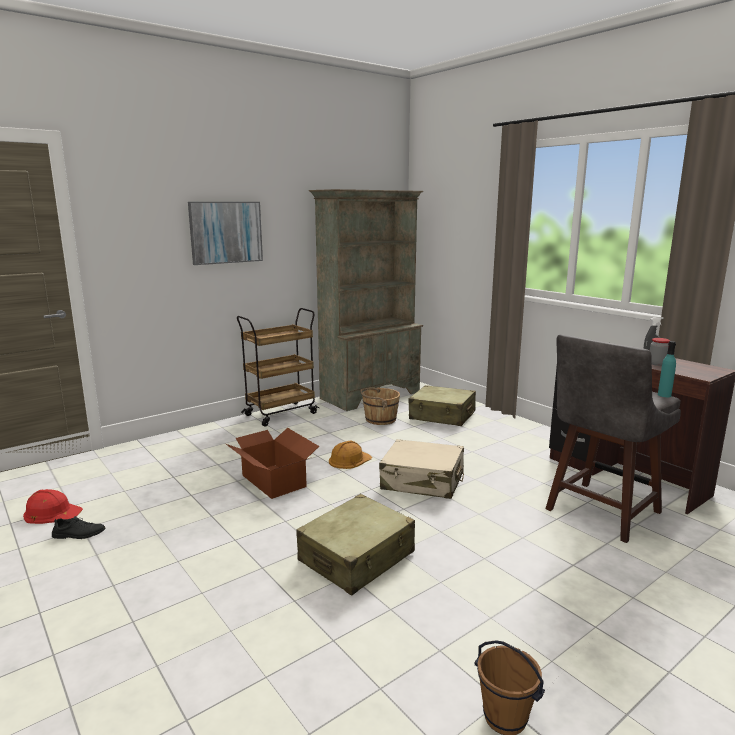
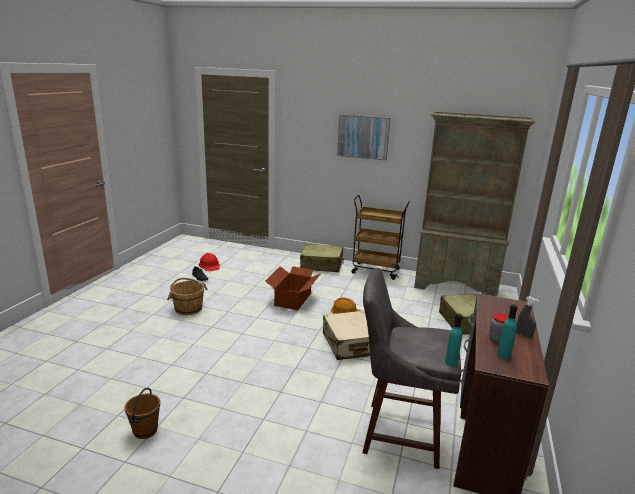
camera: 55 degrees right, 5 degrees up
beige suitcase [296,494,415,595] -> beige suitcase moved to [300,244,344,272]
brown bucket [360,387,400,425] -> brown bucket moved to [167,278,208,315]
none -> turquoise bottle [497,304,518,360]

